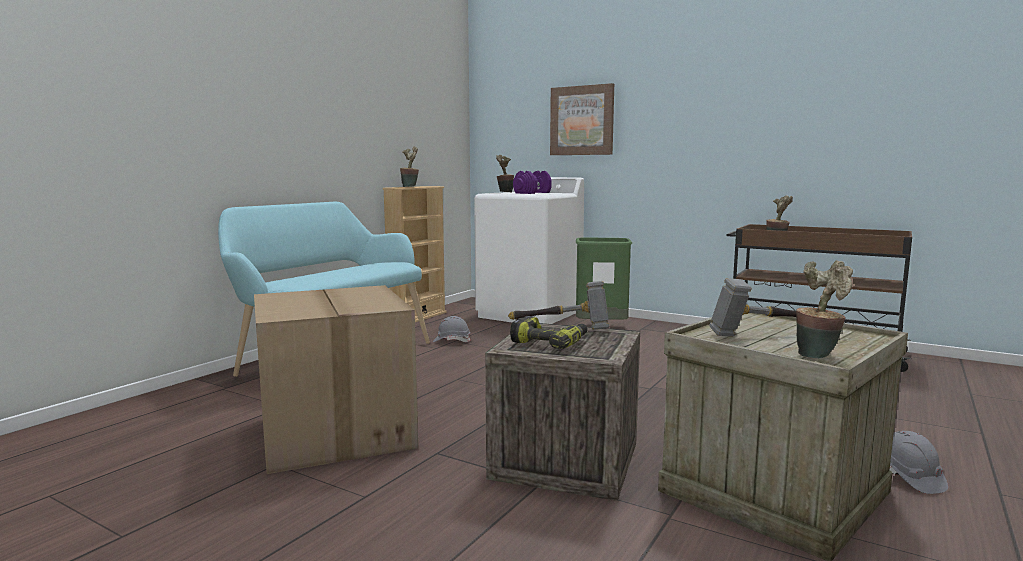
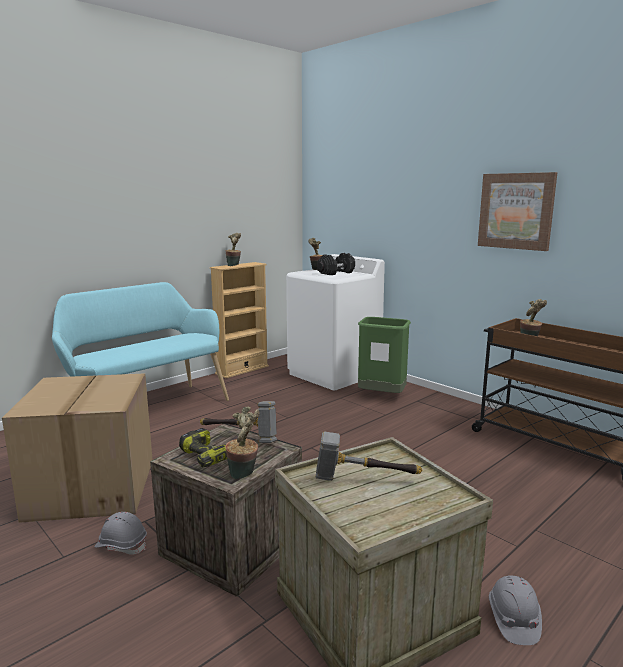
camera: 15 degrees right, 5 degrees up
grey hard hat [433,316,471,342] -> grey hard hat moved to [95,512,147,555]
purple dumbbell [513,171,551,194] -> black dumbbell [317,253,355,275]
picture [550,83,614,155] -> picture moved to [478,172,557,251]
potted plant [796,260,853,359] -> potted plant moved to [225,407,260,479]

